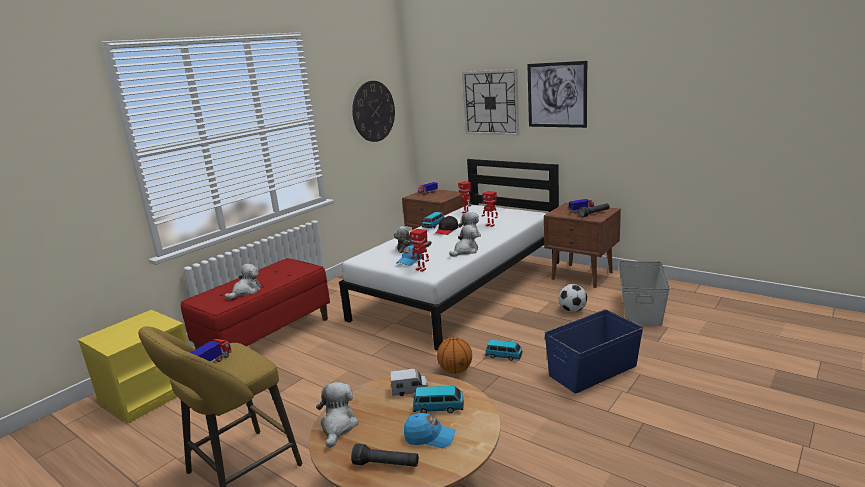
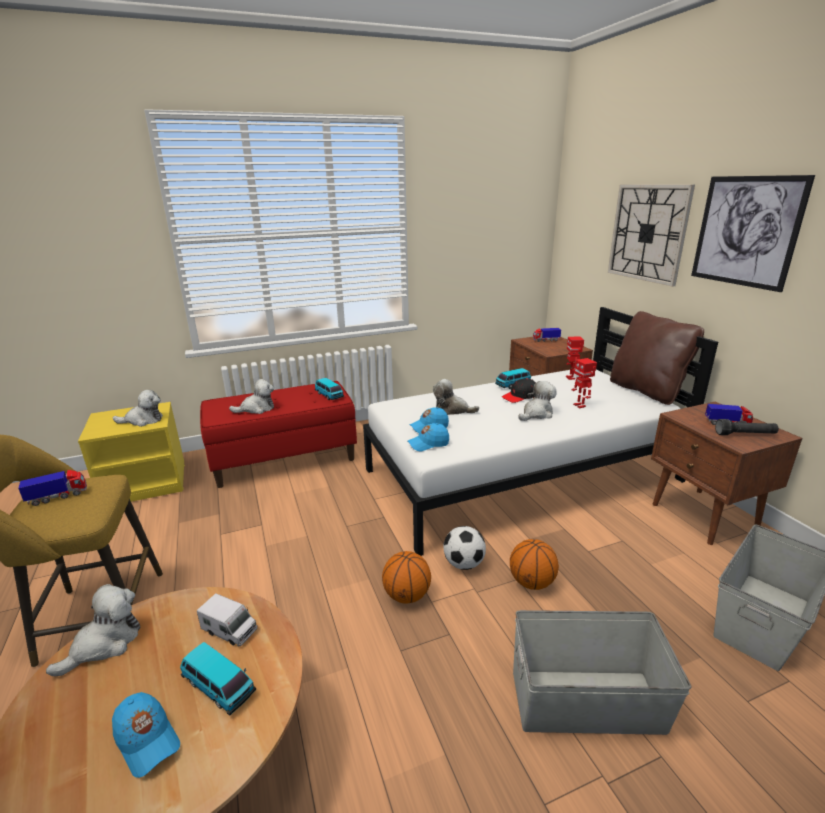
camera: 30 degrees right, 5 degrees up
black flashlight [351,444,419,467] -> none
wall clock [352,81,395,142] -> none
toy robot [410,229,429,272] -> blue cap [408,423,449,452]
plush toy [449,225,479,257] -> plush toy moved to [113,390,163,427]
toy car [485,340,523,361] -> toy car moved to [315,378,344,400]
blue storage box [544,310,643,393] -> grey storage box [513,610,691,735]
football [559,284,587,312] -> football moved to [443,526,486,570]
none -> basketball [510,539,559,590]
none -> brown pillow [610,311,704,405]

